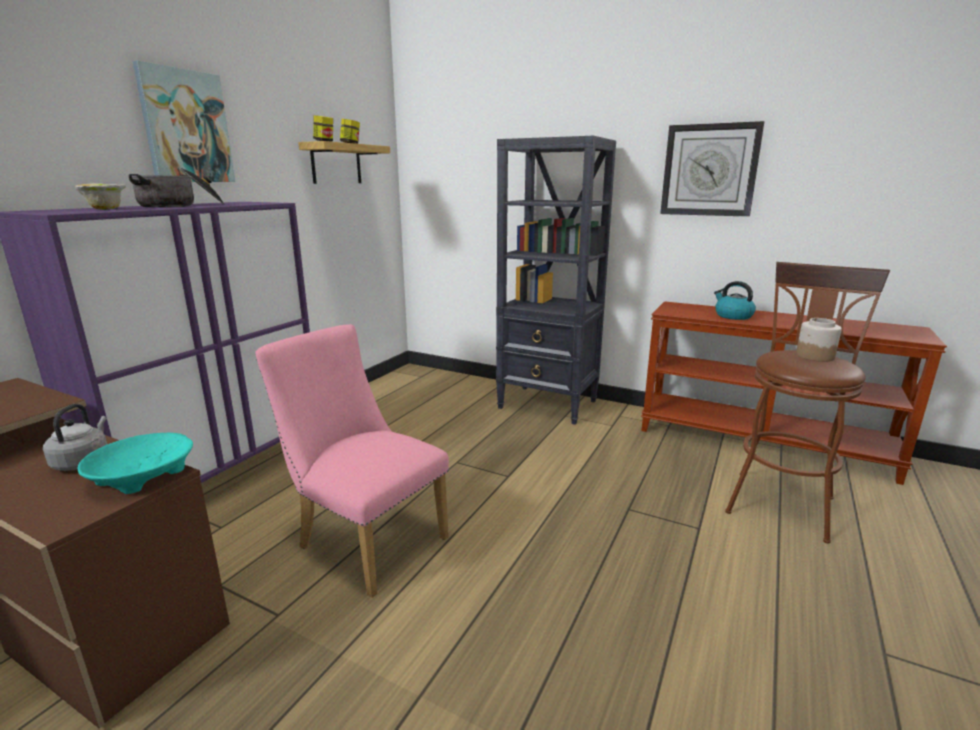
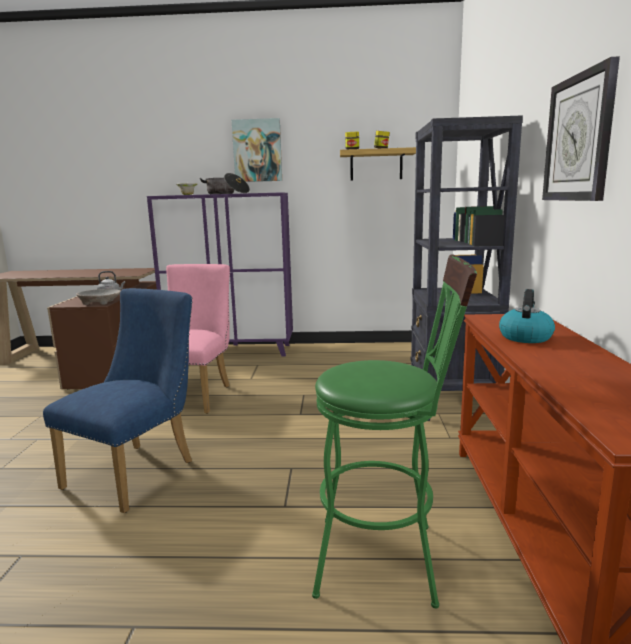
camera: 65 degrees right, 5 degrees down
turquoise bowl [78,433,193,494] -> beige bowl [76,289,121,305]
brown stool [725,262,890,544] -> green stool [312,254,477,608]
jar [796,318,842,362] -> none
none -> blue chair [43,288,192,513]

